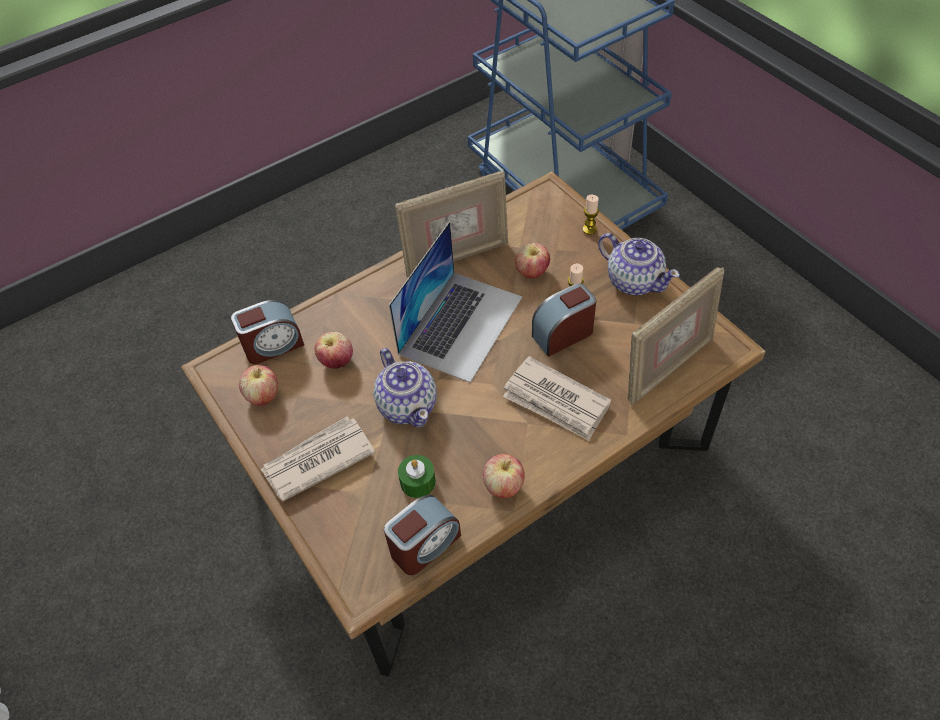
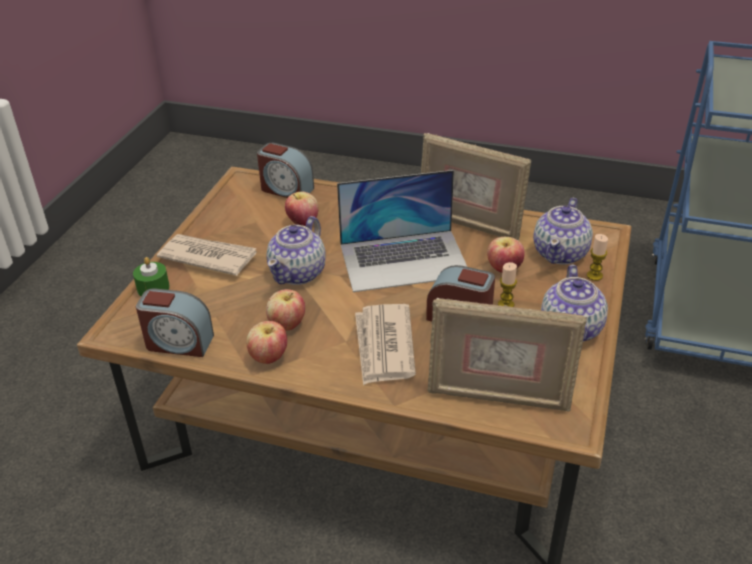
camera: 50 degrees right, 15 degrees down
apple [239,365,278,406] -> apple moved to [266,289,305,331]
green candle [398,455,436,498] -> green candle moved to [133,257,170,296]
none -> teapot [533,198,593,265]

